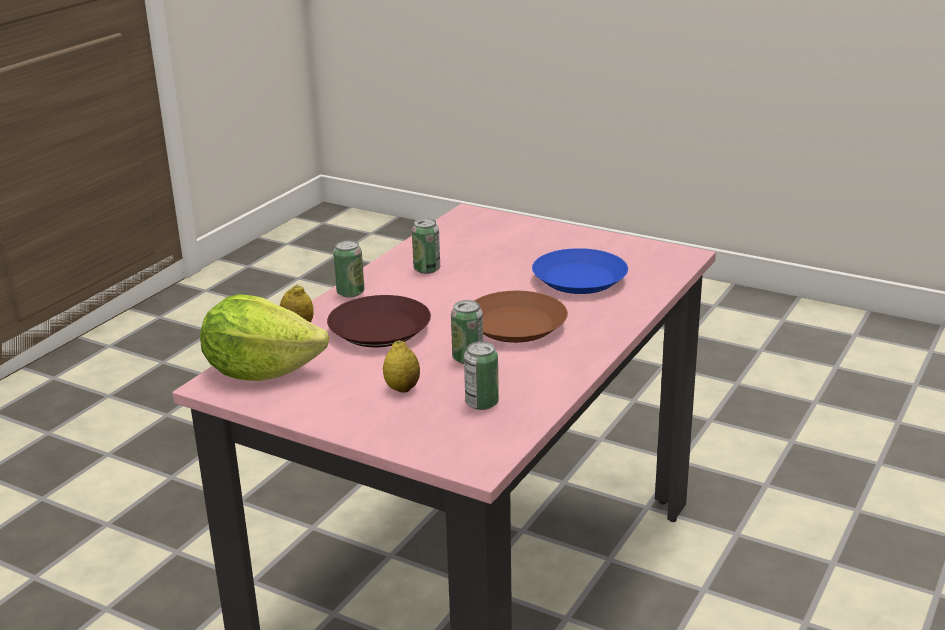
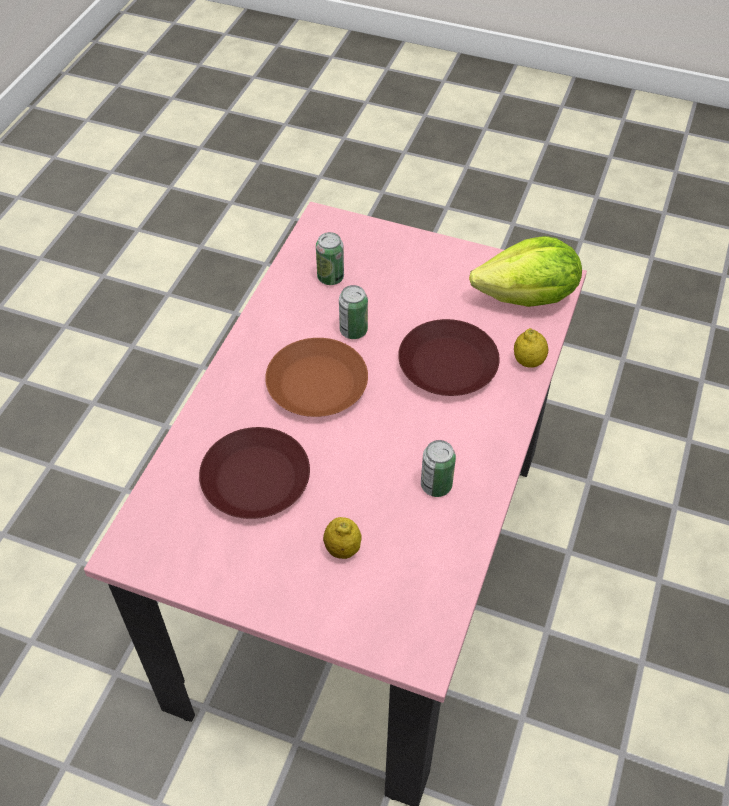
camera: 170 degrees right, 25 degrees up
can [333,240,364,298] -> none
lemon [383,341,420,393] -> lemon moved to [323,517,362,559]
blue plate [532,248,628,294] -> brown plate [199,427,310,519]

